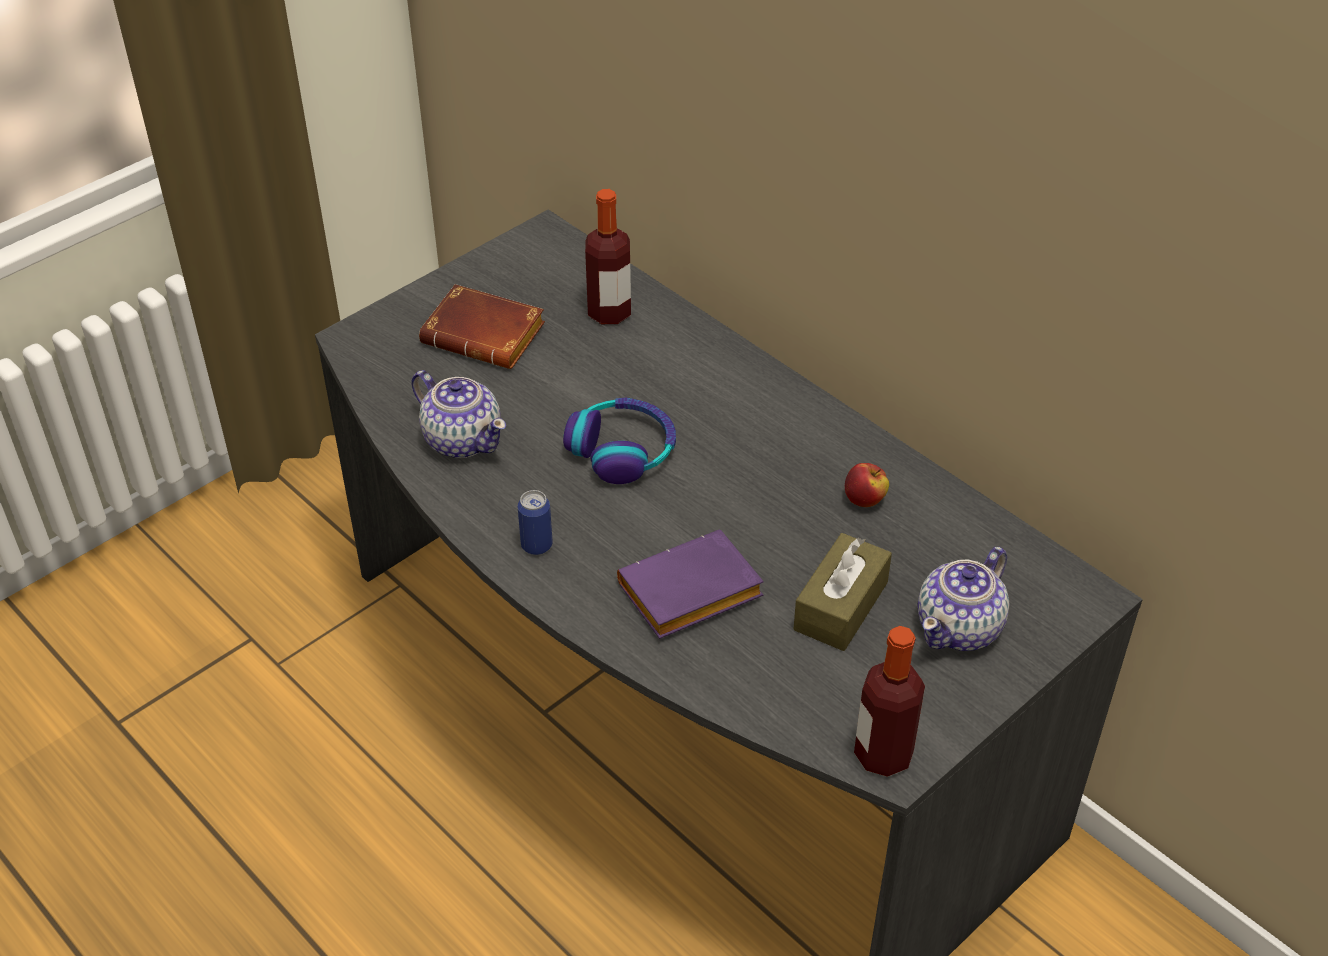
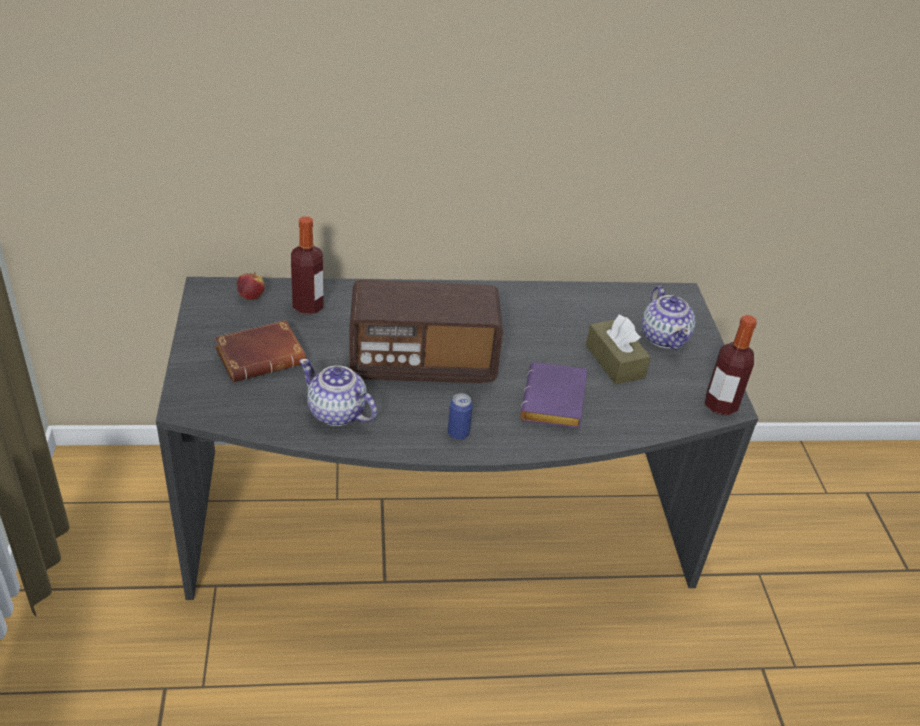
camera: 55 degrees left, 5 degrees down
teapot [411,370,506,458] -> teapot turned 135 degrees counterclockwise [299,359,377,426]
headphones [563,398,676,484] -> radio [349,280,503,383]
apple [845,463,889,507] -> apple moved to [237,272,265,300]

